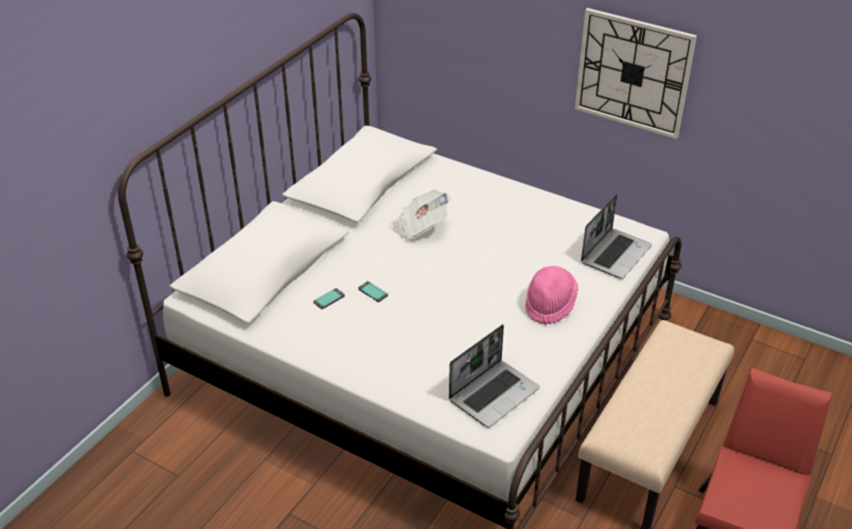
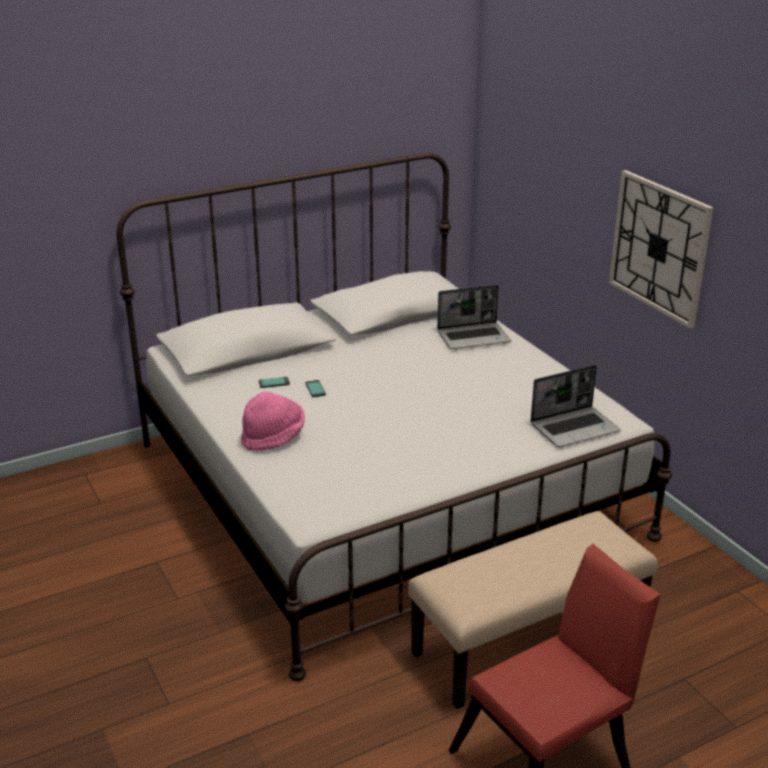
camera: 30 degrees right, 10 degrees down
newspaper [389,190,451,241] -> none
laptop [449,324,540,428] -> laptop moved to [437,285,511,349]
pink hat [525,266,578,325] -> pink hat moved to [241,392,305,451]

